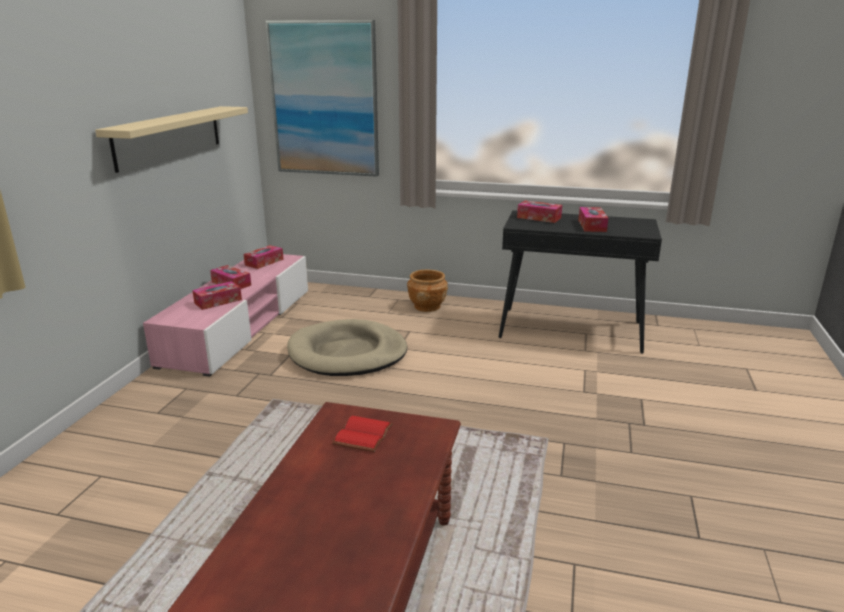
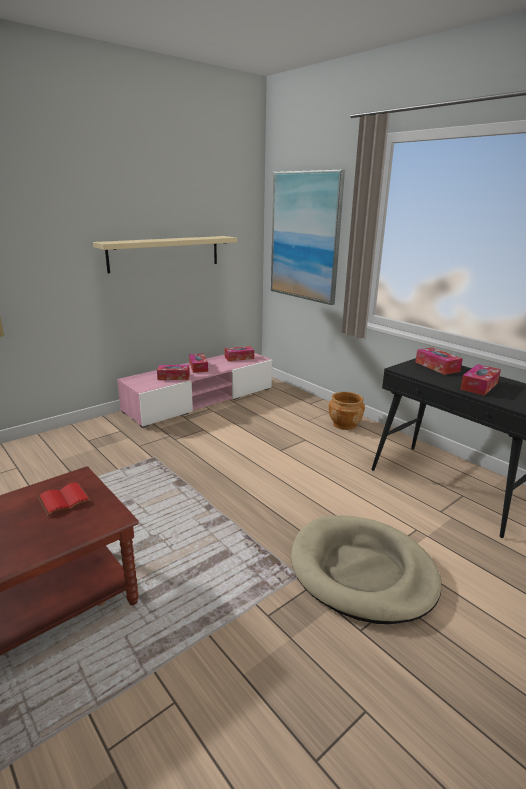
camera: 35 degrees right, 0 degrees up
beige dog bed [287,319,407,376] -> beige dog bed moved to [291,516,442,624]

